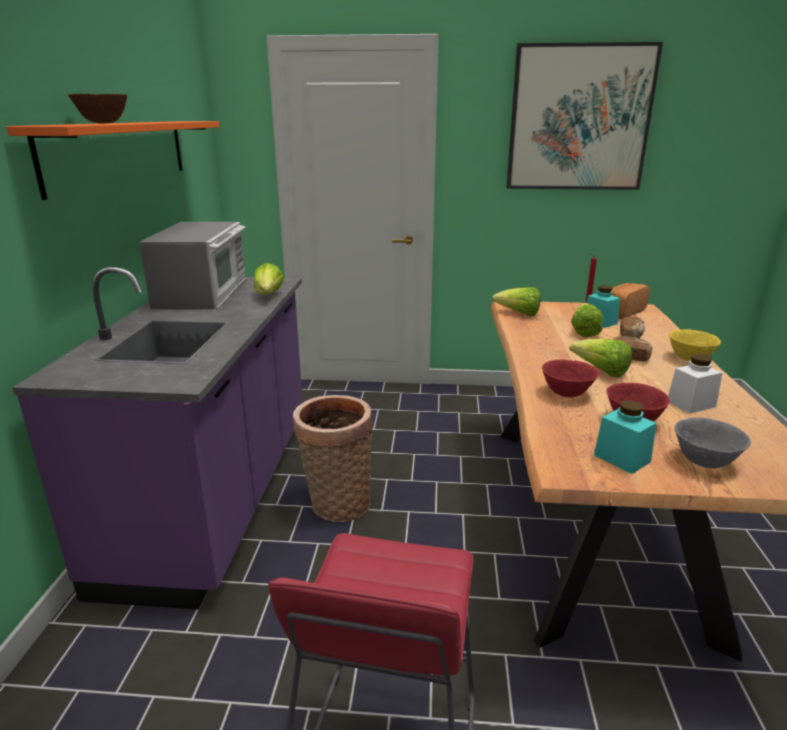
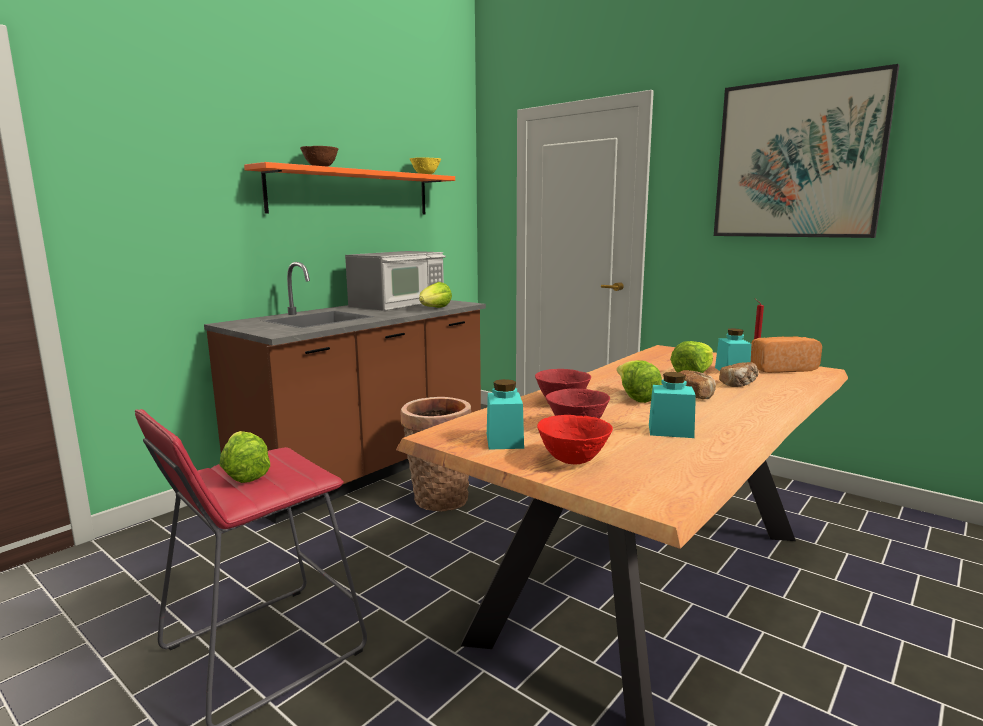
camera: 35 degrees right, 10 degrees down
purple counter [13,267,303,609] -> brown counter [204,262,486,524]
lettuce [492,287,541,316] -> lettuce moved to [219,431,270,483]
white jar [668,354,722,414] -> turquoise jar [649,372,696,438]
yellow bowl [669,329,721,361] -> yellow bowl moved to [410,157,441,174]
grey bowl [674,417,751,468] -> red bowl [537,415,613,464]

